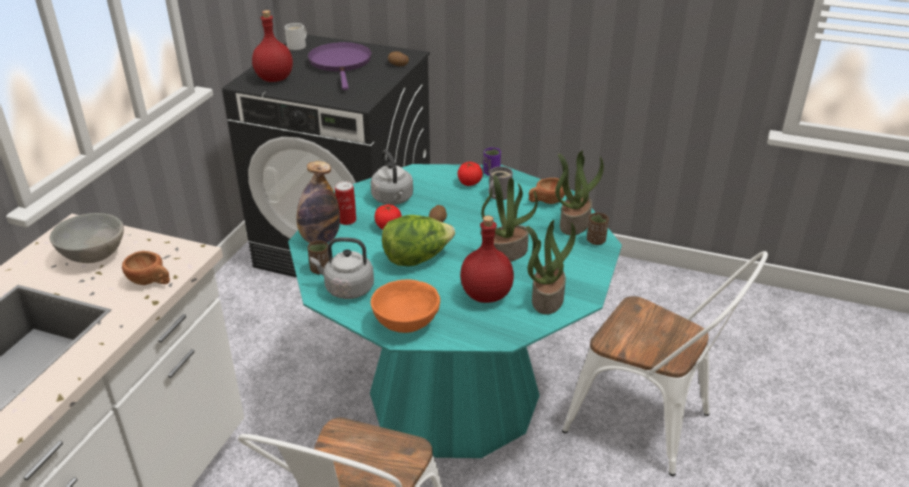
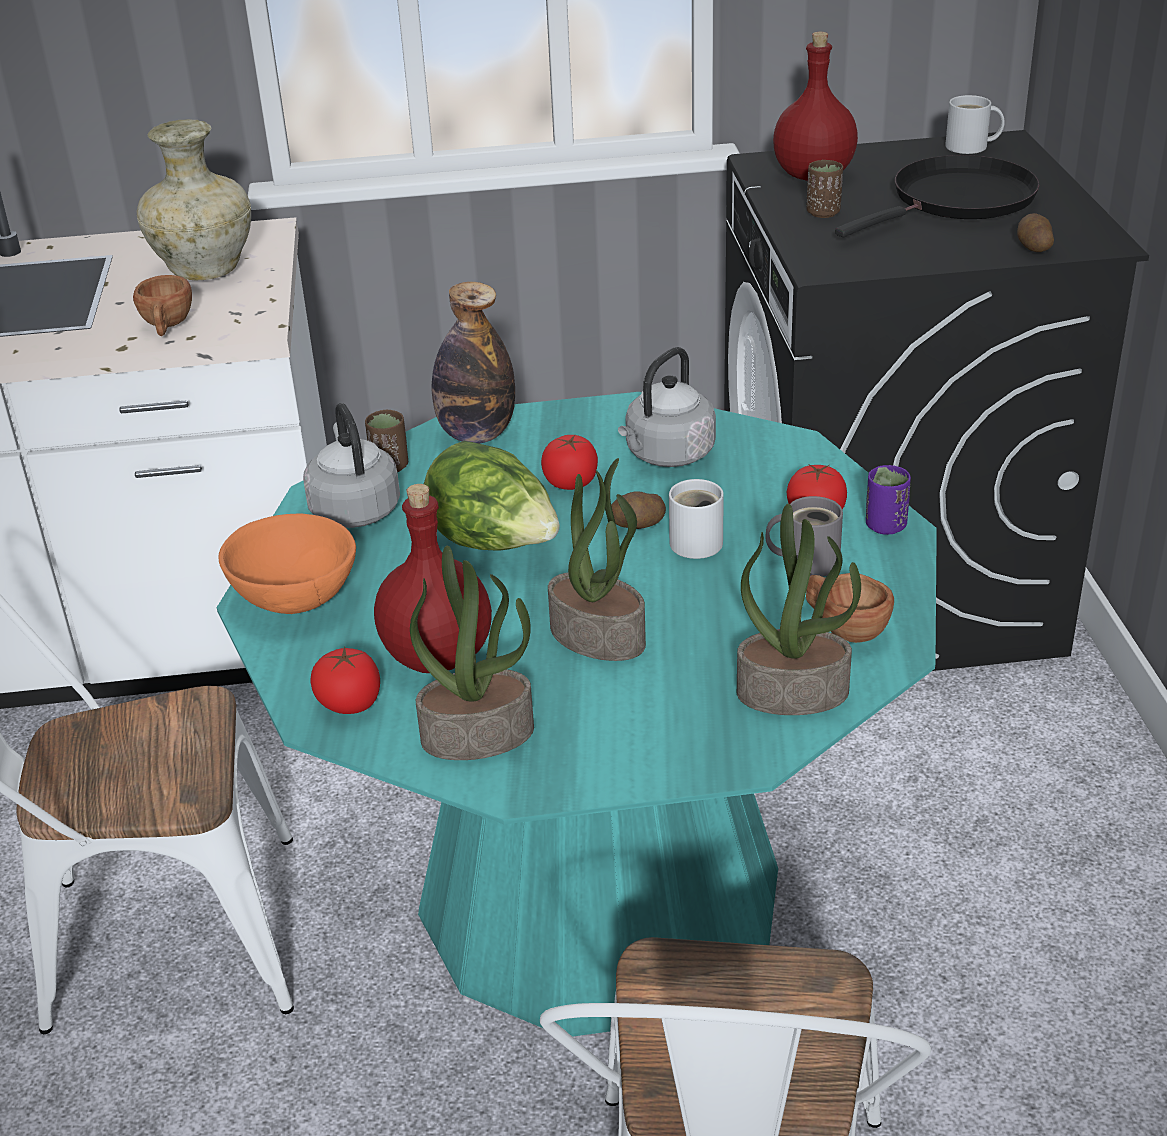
camera: 65 degrees right, 0 degrees up
grey bowl [50,213,124,263] -> beige vase [137,119,251,280]
purple frying pan [308,42,372,90] -> black frying pan [835,155,1040,237]
can [335,181,356,225] -> none
brown cup [587,213,609,245] -> brown cup moved to [806,160,843,218]
none -> tomato [310,646,380,714]
none -> white mug [669,479,724,559]

